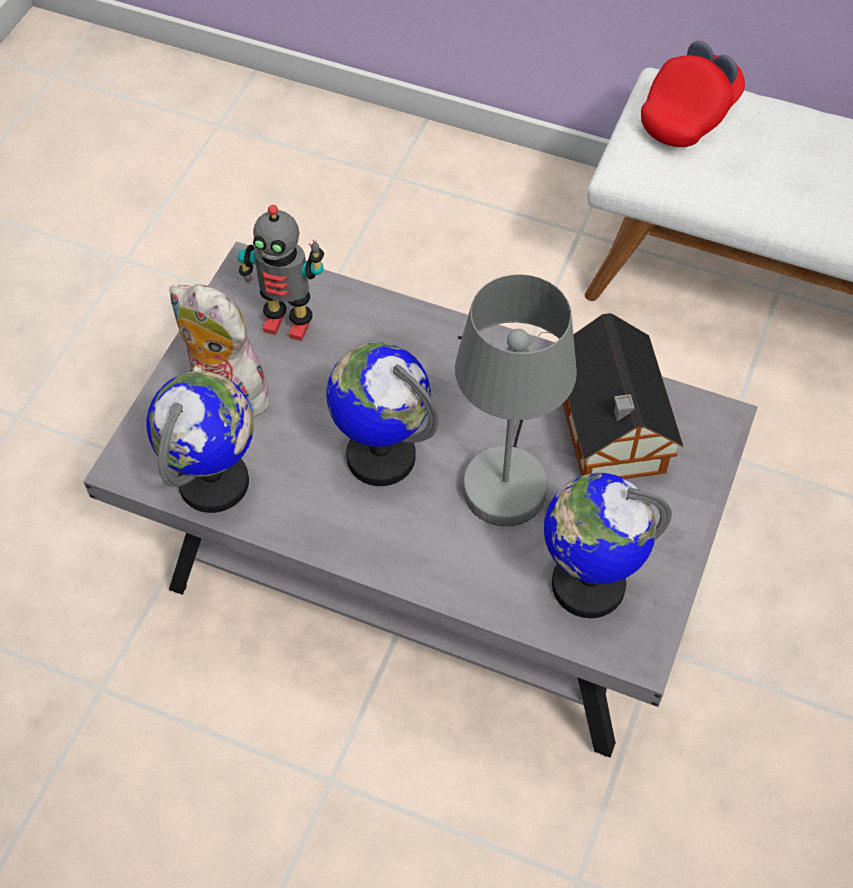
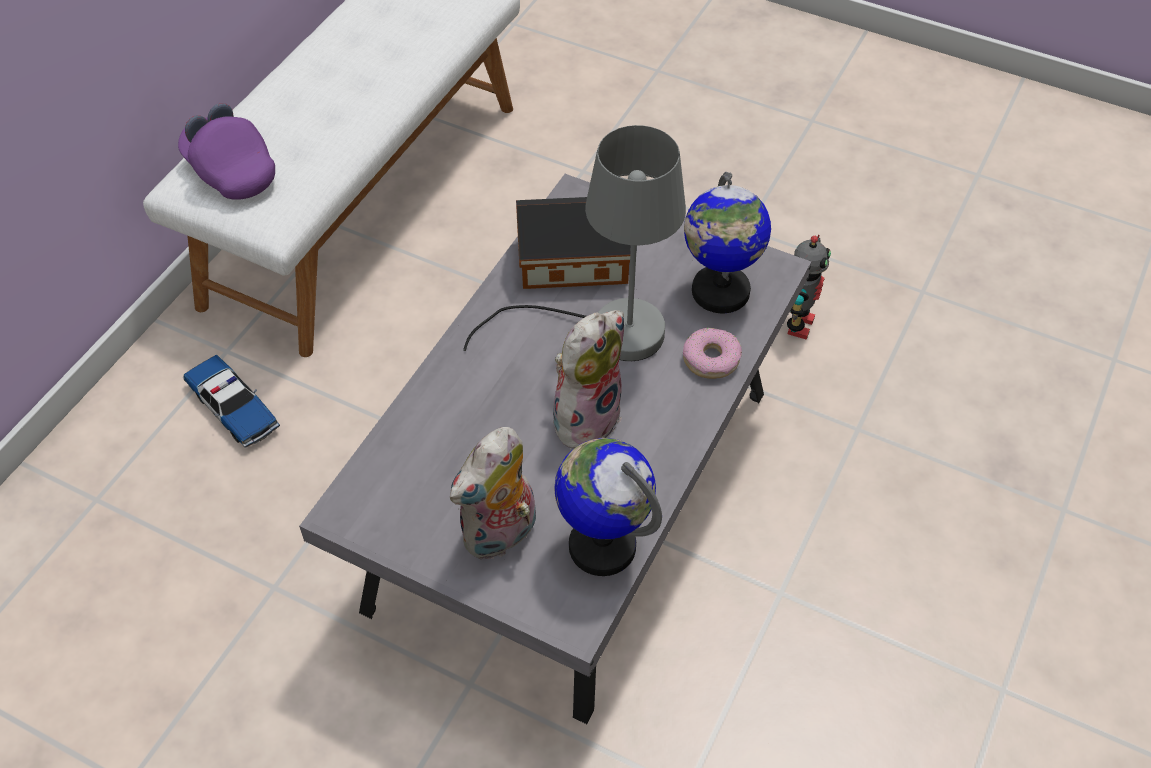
camera: 85 degrees left, 5 degrees down
toy robot [238,205,324,341] -> toy robot moved to [787,235,831,340]
globe [326,342,438,486] -> plush toy [553,310,624,449]
red cap [641,41,745,147] -> purple cap [178,103,275,200]
none -> toy car [183,355,280,448]
none -> donut [683,328,742,379]

